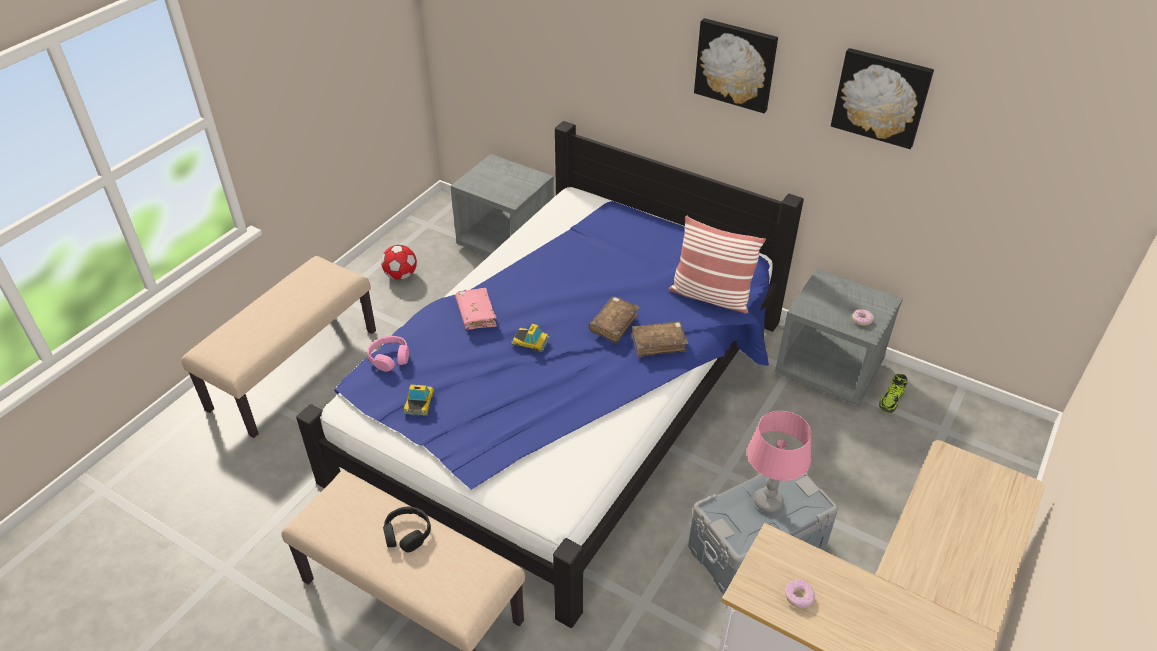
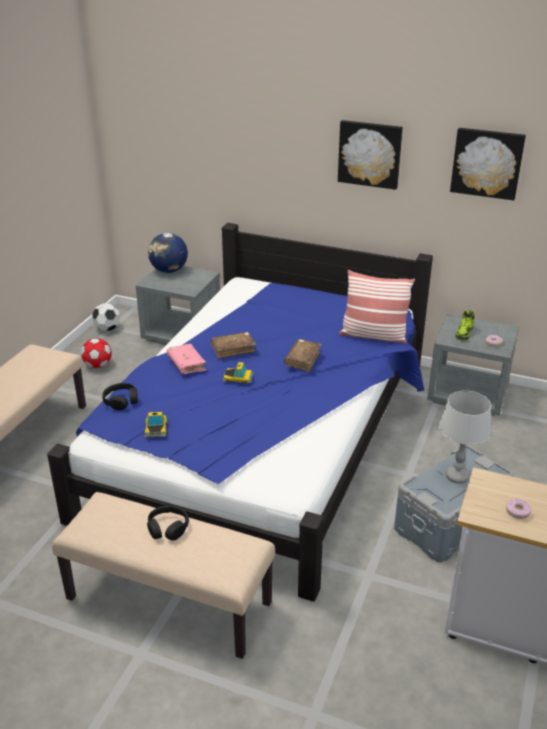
camera: 10 degrees left, 10 degrees down
pink headphones [367,336,409,372] -> black headphones [102,383,138,410]
brown book [632,321,688,357] -> brown book moved to [211,332,256,359]
pink table lamp [747,411,811,513] -> grey table lamp [439,391,492,483]
shoe [879,374,908,413] -> shoe moved to [455,310,475,341]
none -> football [92,303,120,331]
none -> globe [148,233,188,273]

